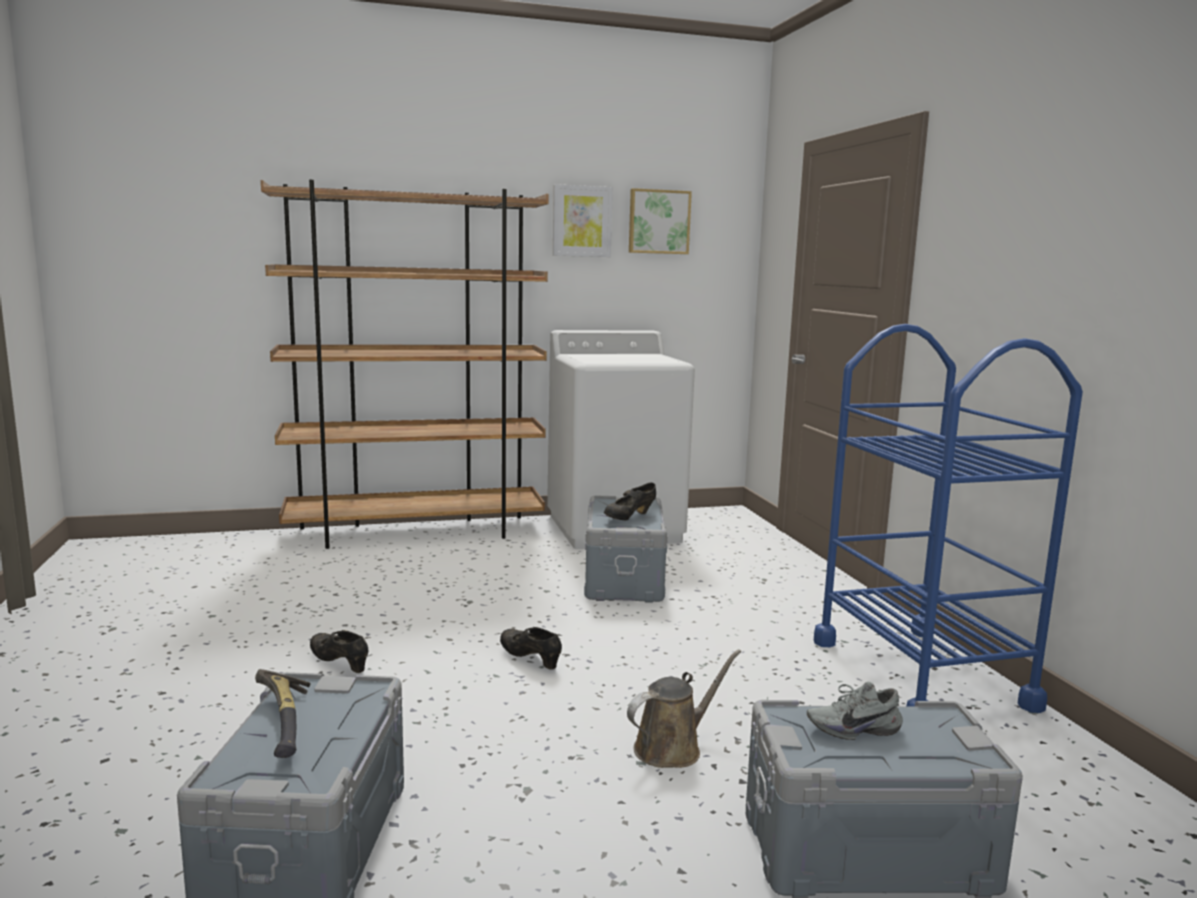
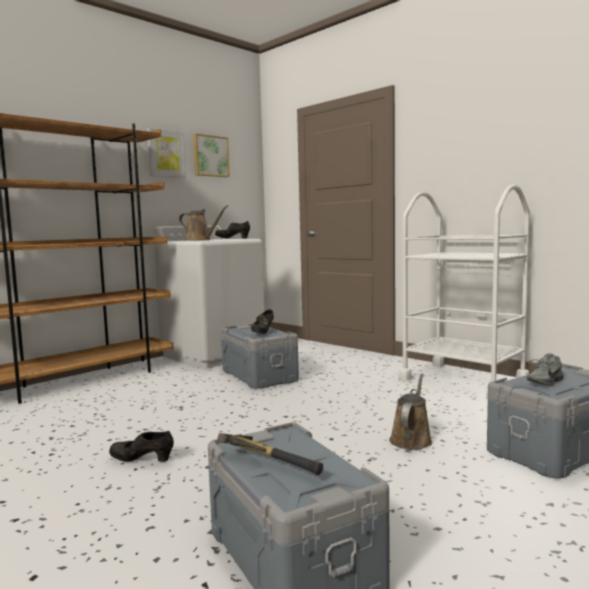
camera: 30 degrees left, 5 degrees down
black shoe [500,627,562,670] -> black shoe moved to [215,221,250,239]
blue cart [814,324,1083,713] -> white cart [399,185,530,398]
none -> brown watering can [179,205,228,241]

